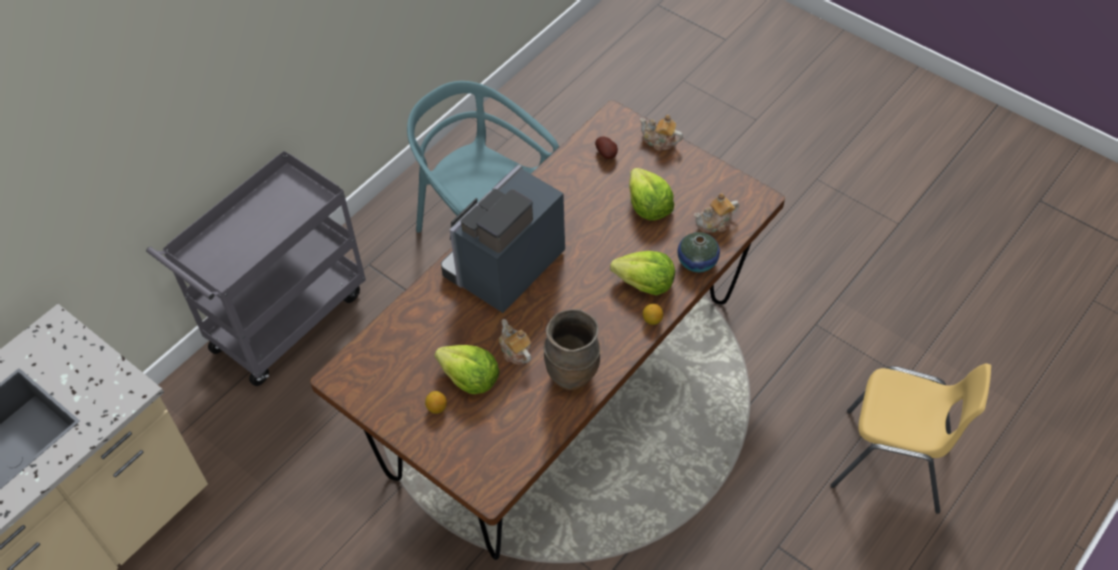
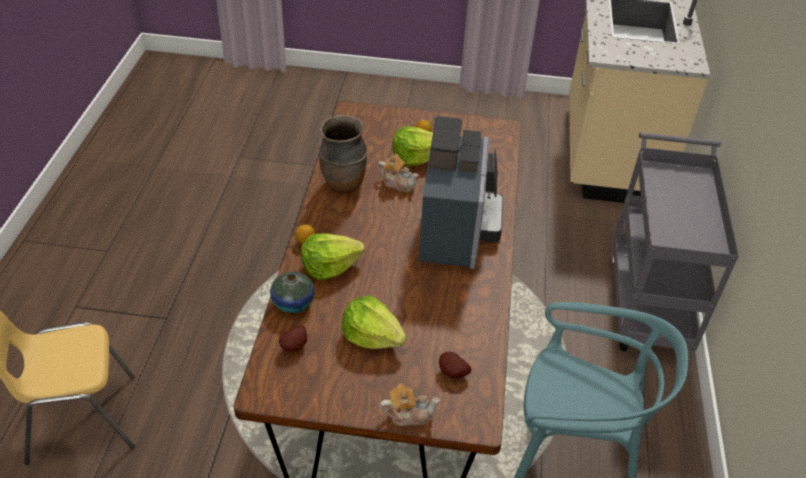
camera: 145 degrees right, 10 degrees down
teapot [694,193,739,233] -> potato [279,325,307,352]

